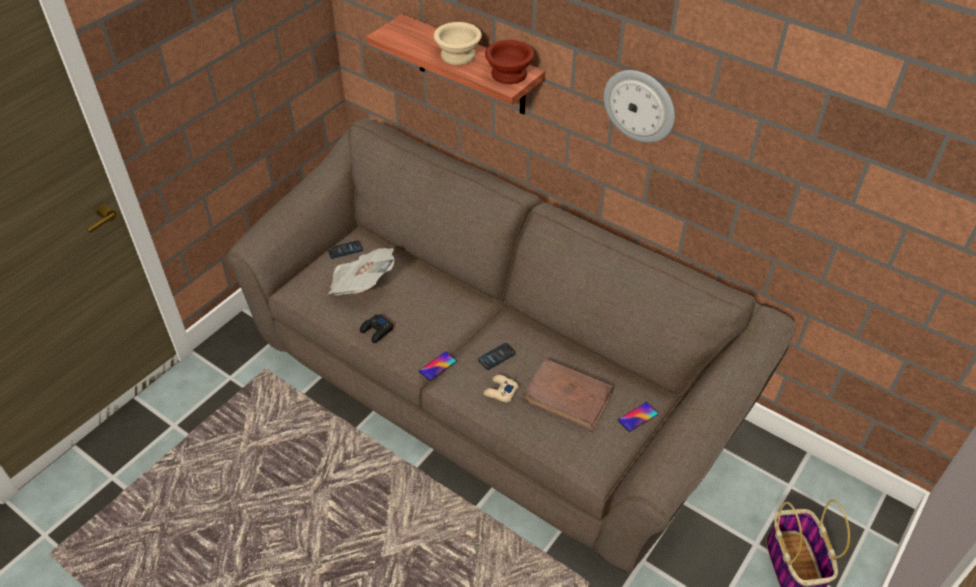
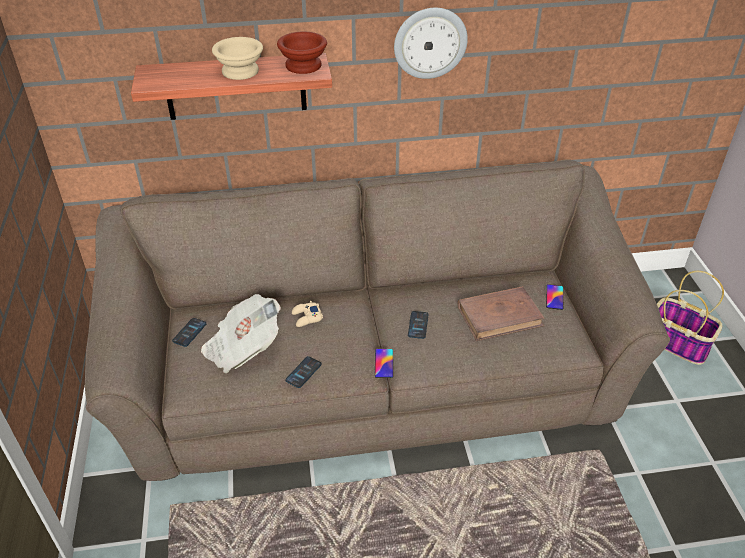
camera: 45 degrees left, 5 degrees down
black game controller [360,314,393,343] -> phone [285,356,321,388]
beige game controller [484,375,519,403] -> beige game controller moved to [292,301,323,327]

